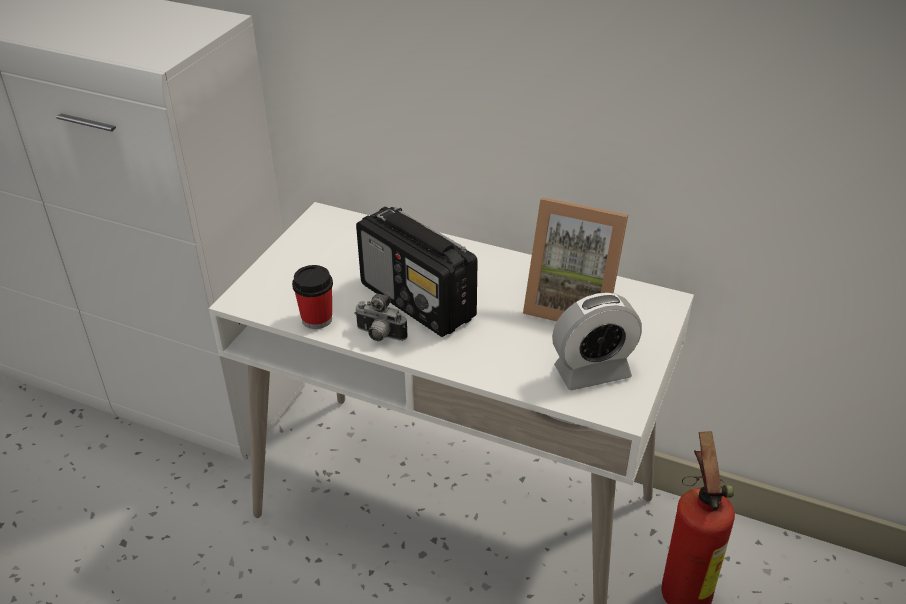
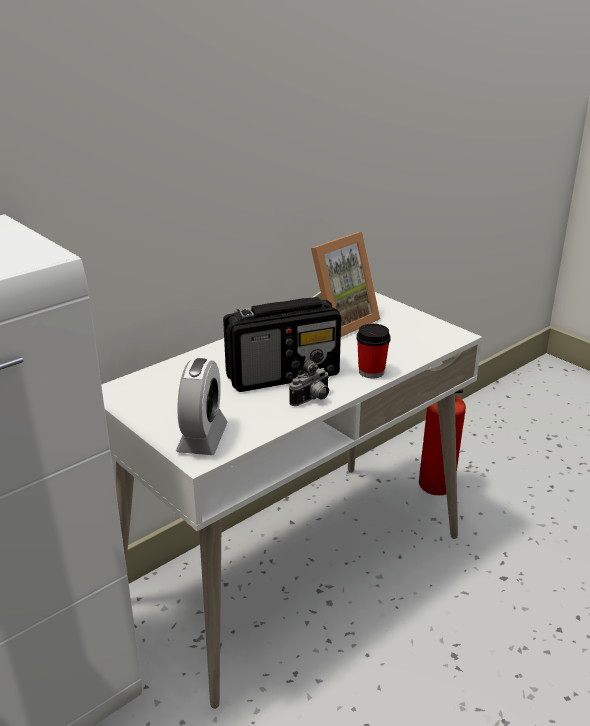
camera: 65 degrees left, 10 degrees down
cup [292,265,333,329] -> cup moved to [356,324,391,379]
alarm clock [552,292,642,391] -> alarm clock moved to [176,358,228,455]

